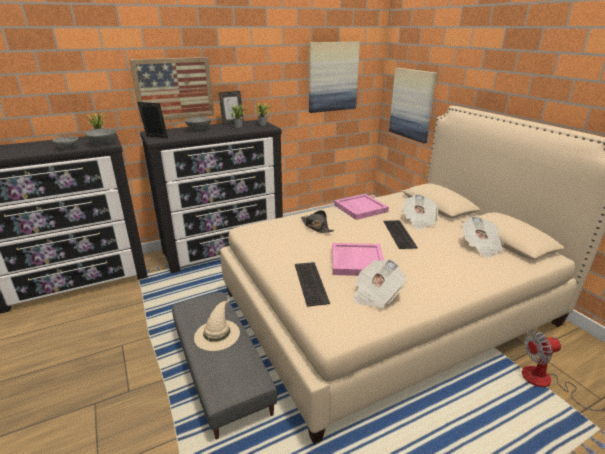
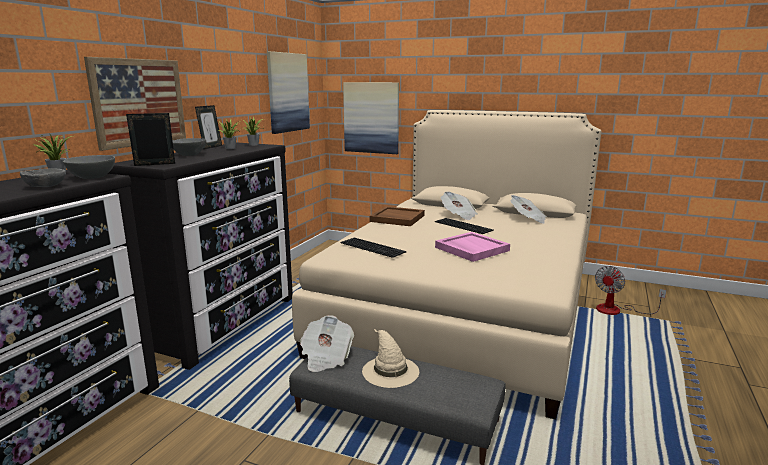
camera: 40 degrees left, 10 degrees down
keyboard [295,262,330,307] -> keyboard moved to [340,238,406,258]
black hat [301,210,334,233] -> none
pink tray [334,194,389,220] -> brown tray [370,206,425,226]
newspaper [353,259,406,309] -> newspaper moved to [300,315,354,372]

